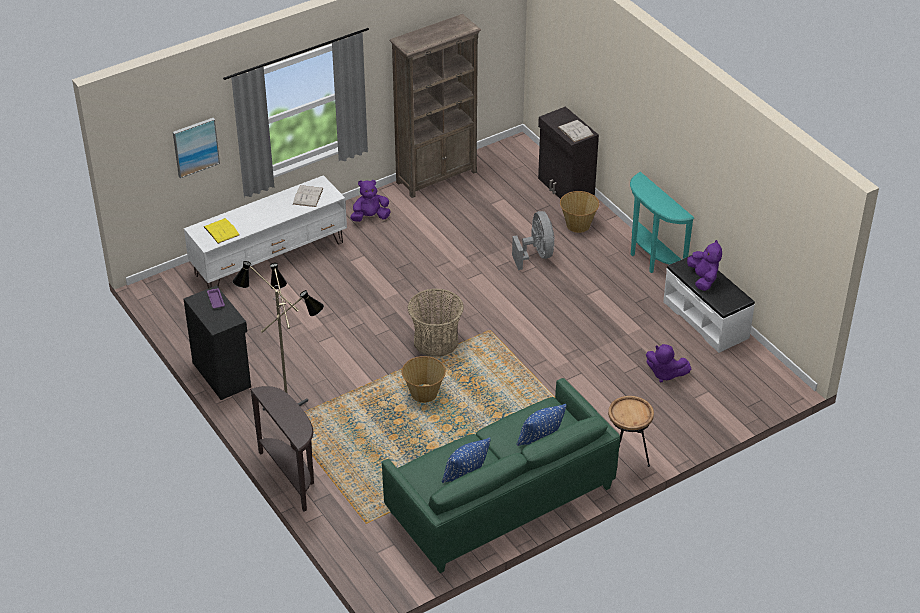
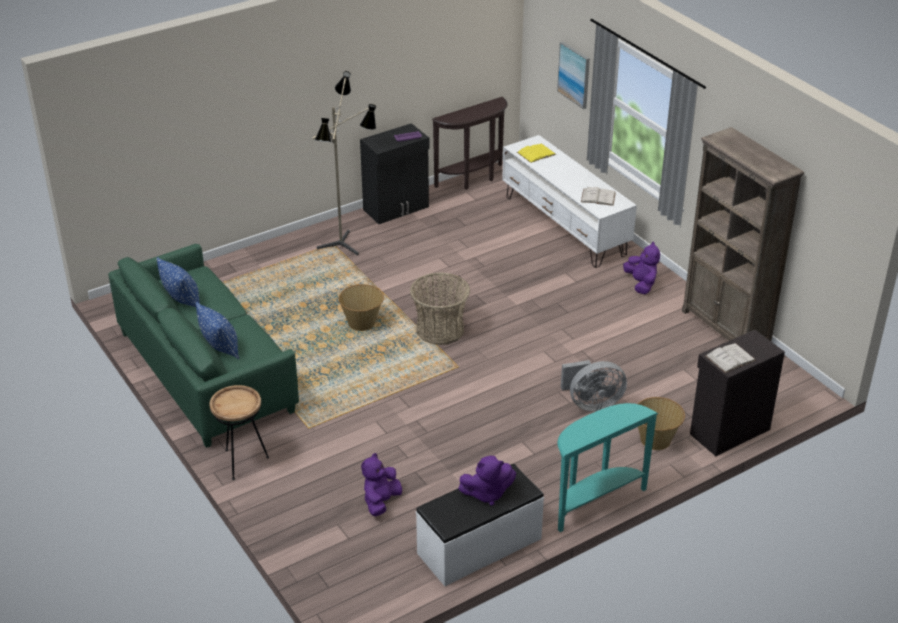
camera: 90 degrees right, 5 degrees down
brown console table [250,386,314,511] -> brown console table moved to [432,97,507,190]

